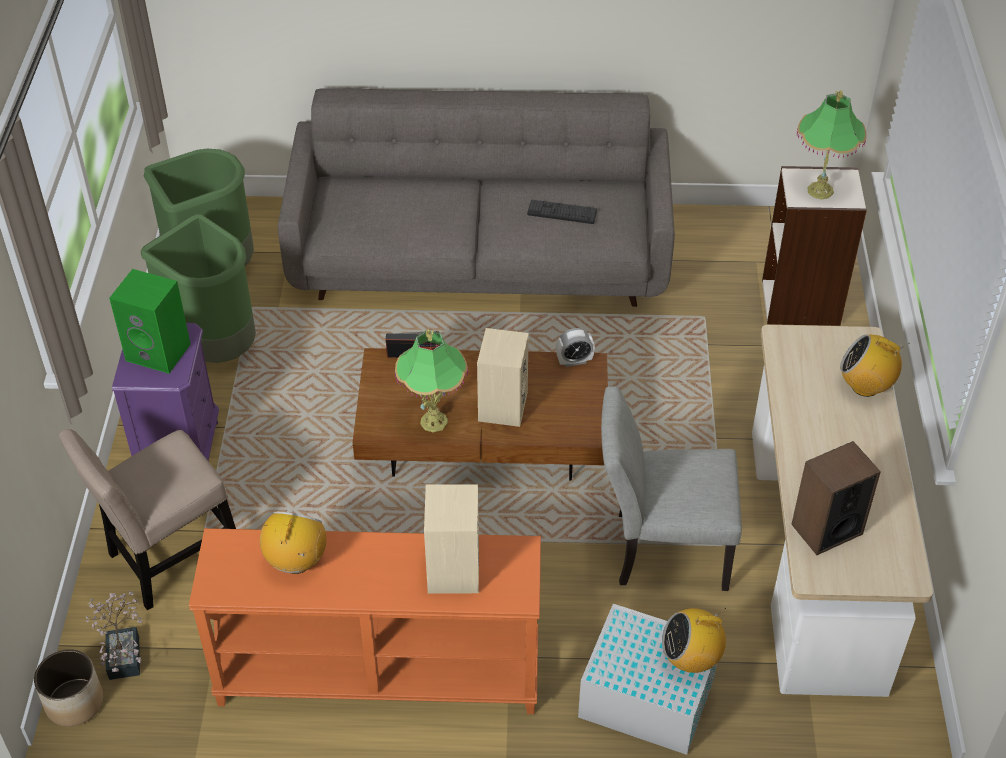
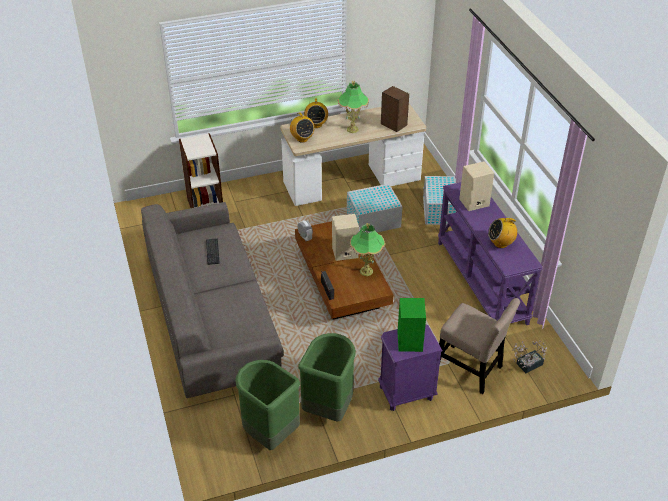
camera: 110 degrees left, 5 degrees down
planter [34,649,104,727] -> none
orange console table [189,528,541,714] -> purple console table [438,182,543,325]
grey chair [601,386,742,591] -> white storage box [347,184,402,233]
radio [662,608,726,673] -> radio moved to [290,112,315,143]
table lamp [796,90,867,200] -> table lamp moved to [338,81,369,133]

